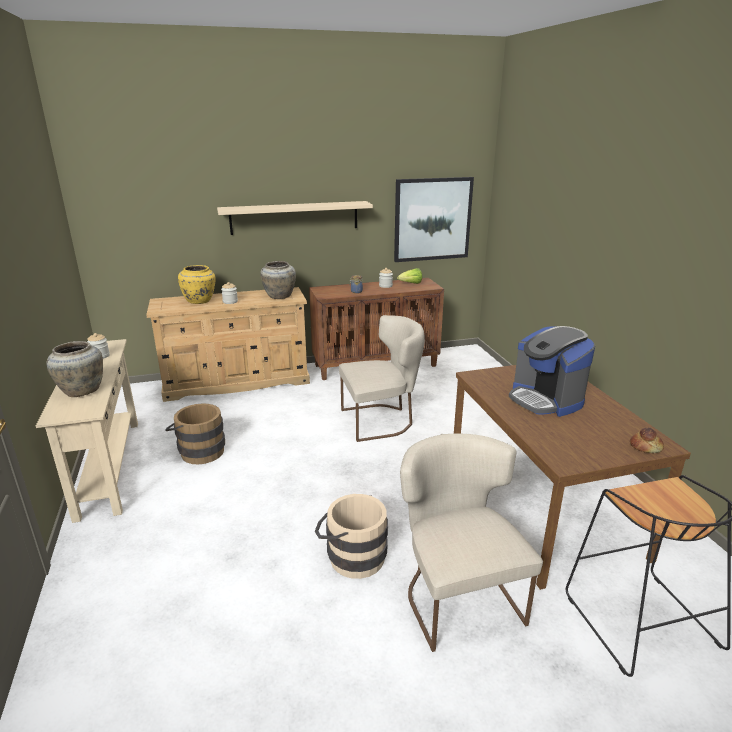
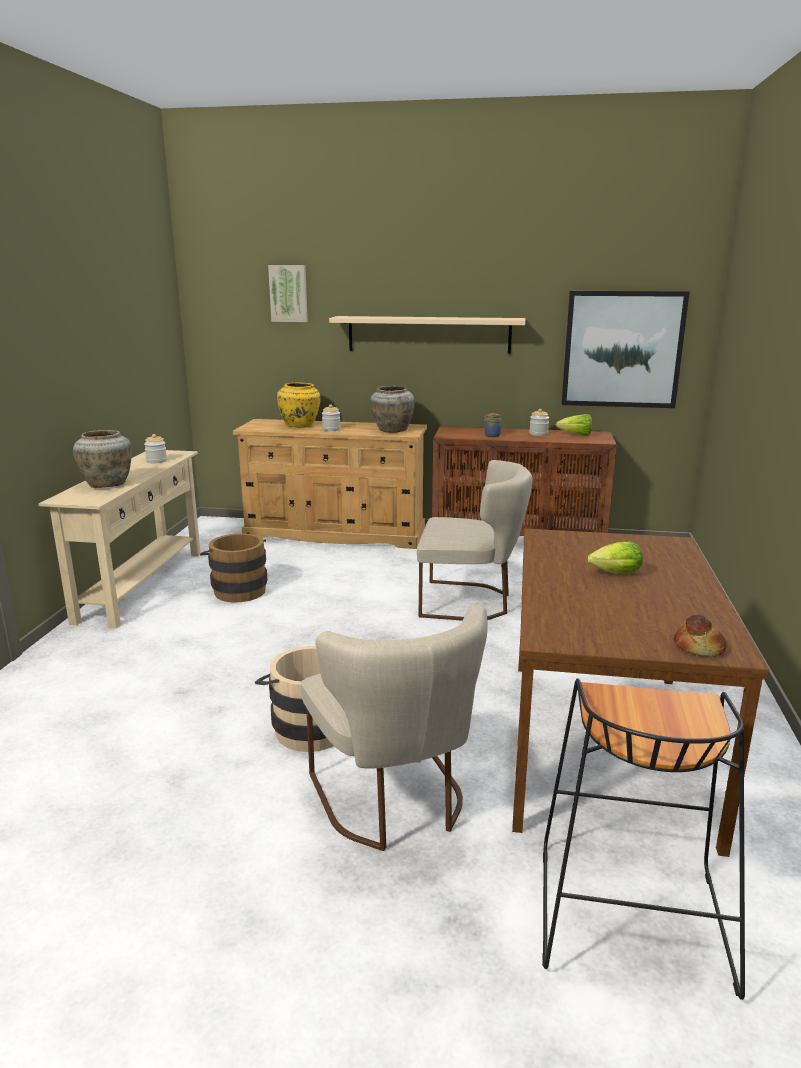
camera: 25 degrees right, 5 degrees down
beige chair [400,434,543,652] -> beige chair turned 150 degrees clockwise [301,605,488,851]
coffee machine [509,326,595,417] -> lettuce [588,541,643,574]
none -> picture [268,265,308,322]

